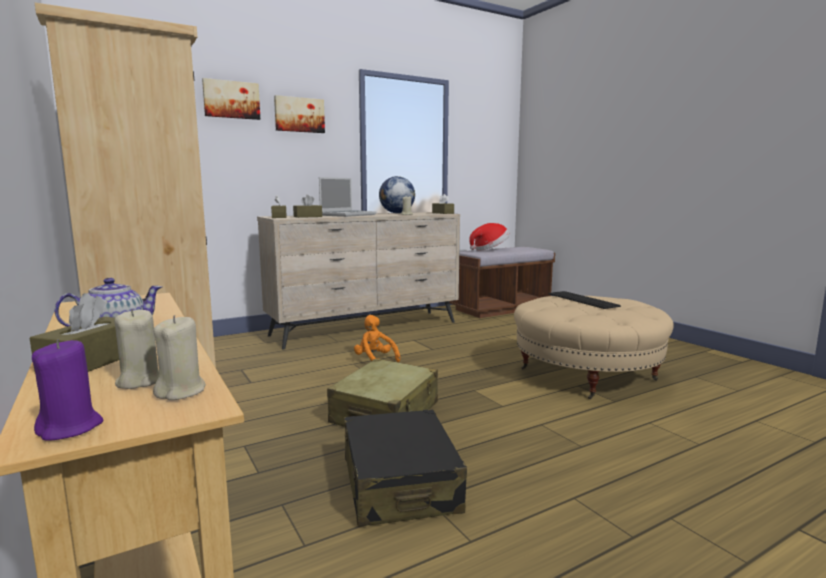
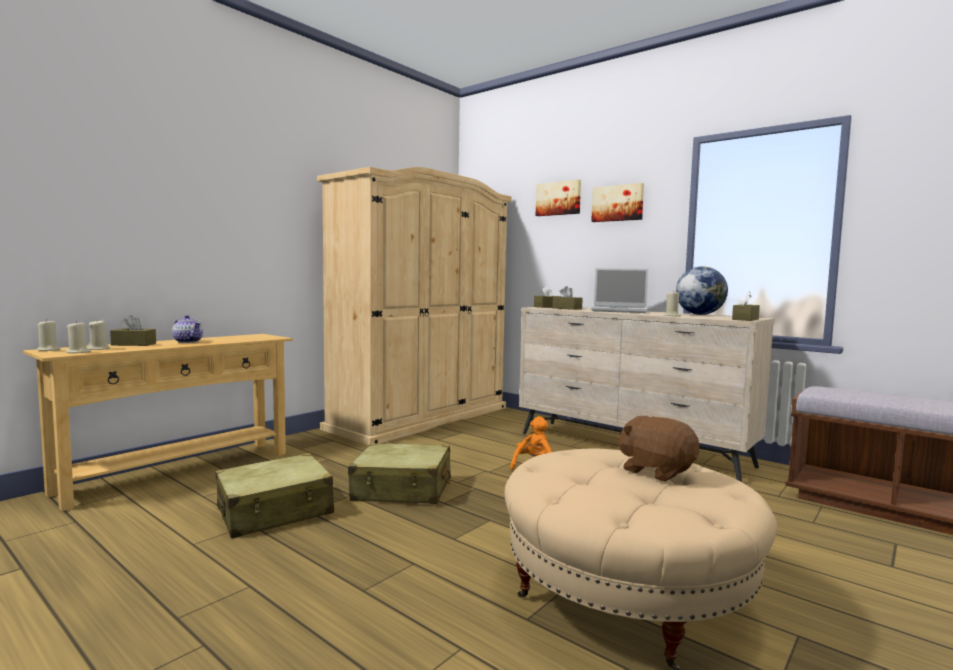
camera: 70 degrees right, 5 degrees down
purple candle [32,339,103,441] -> beige candle [37,319,61,351]
black suitcase [344,409,467,527] -> beige suitcase [215,453,334,538]
hat [469,223,510,251] -> none
keyboard [549,291,621,309] -> brown plush toy [618,416,700,481]

